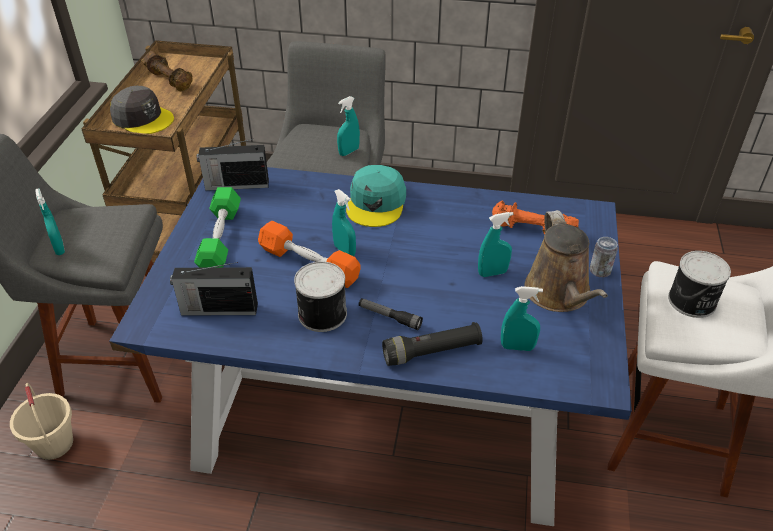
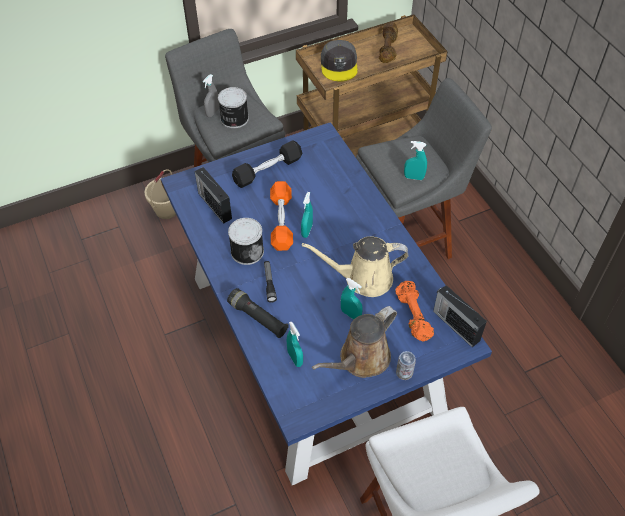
camera: 55 degrees right, 10 degrees up
turquoise spray bottle [35,188,65,255] -> grey spray bottle [203,74,219,117]
green dumbbell [194,187,241,268] -> black dumbbell [232,140,302,188]
radio [197,138,269,191] -> radio moved to [433,285,487,347]
turquoise cap [346,165,406,227] -> none
can [668,251,731,318] -> can moved to [218,87,249,128]
none -> beige watering can [302,236,408,297]

